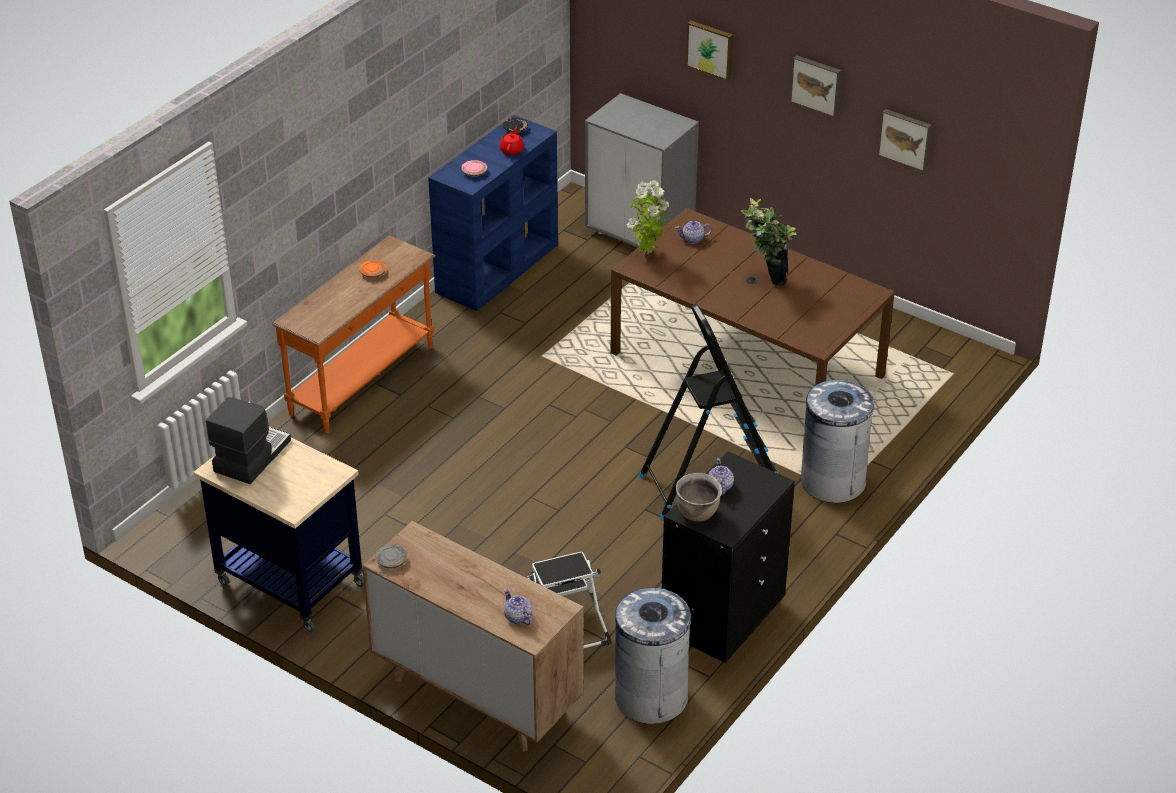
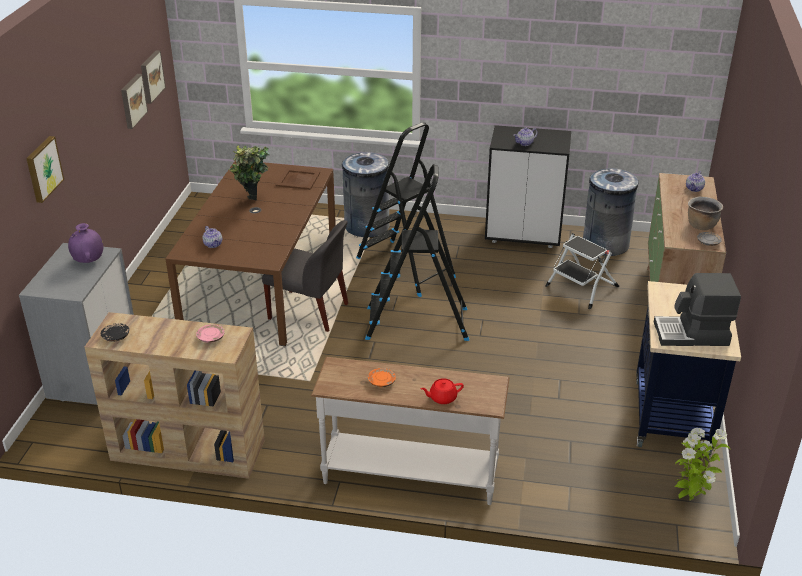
camera: 115 degrees left, 5 degrees down
orange console table [272,235,436,433] -> white console table [311,357,510,505]
blue bookcase [428,115,558,311] -> brown bookcase [84,312,265,479]
red teapot [500,127,524,155] -> red teapot moved to [421,378,464,404]
potted plant [626,180,670,255] -> potted plant moved to [675,428,730,501]
brown cooking pot [676,473,722,522] -> brown cooking pot moved to [688,196,723,230]
picture [790,55,841,117] -> picture moved to [141,50,166,103]
none -> purple vase [68,223,103,263]
none -> grey chair [262,220,348,332]
none -> brown tray [275,168,320,190]
none -> black step ladder [365,164,469,341]

